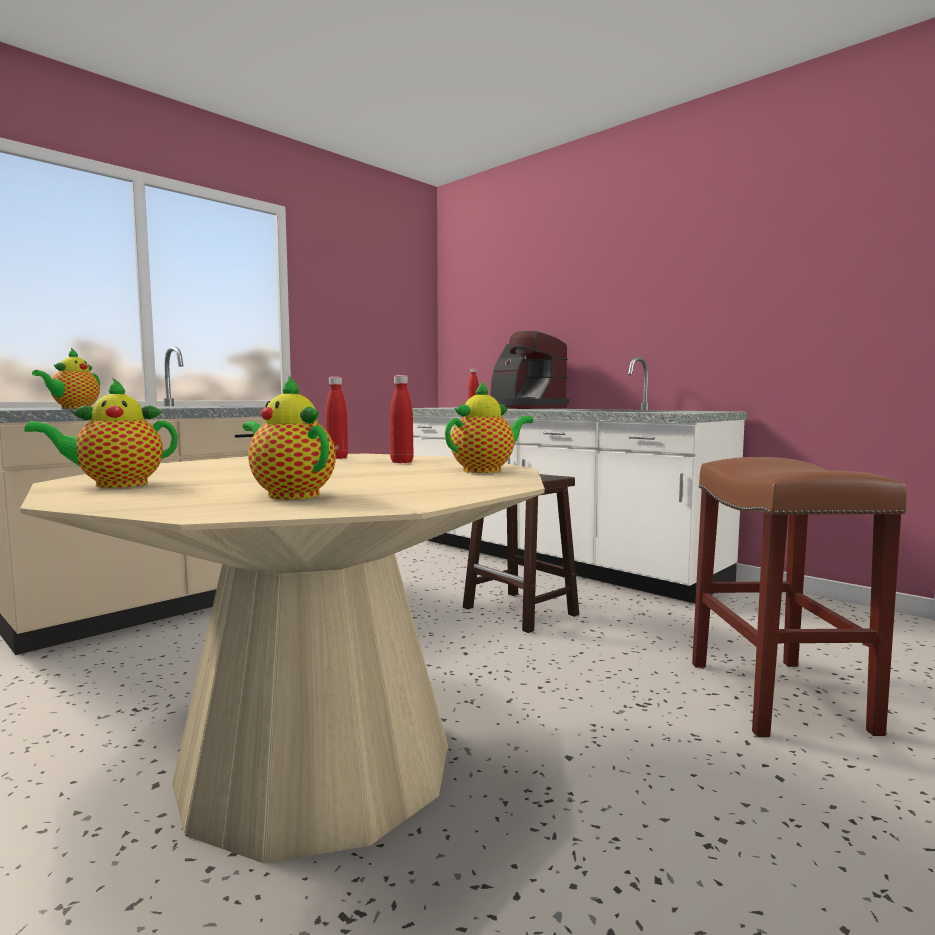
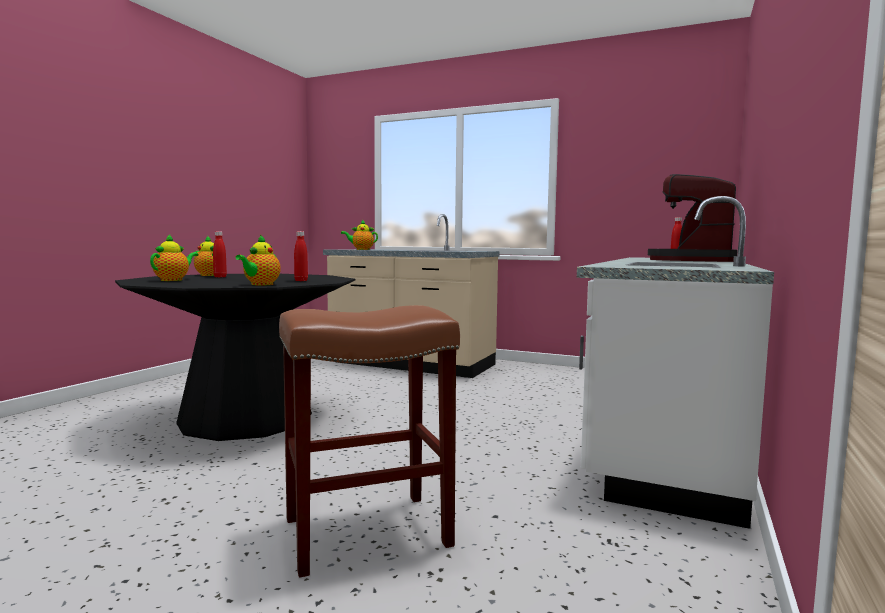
camera: 70 degrees right, 0 degrees up
beige dining table [20,453,545,864] -> black dining table [115,274,355,441]
red bottle [325,377,348,459] -> red bottle moved to [213,231,227,277]
teapot [445,381,533,473] -> teapot turned 75 degrees clockwise [235,234,281,286]
brown stool [463,474,579,633] -> none

